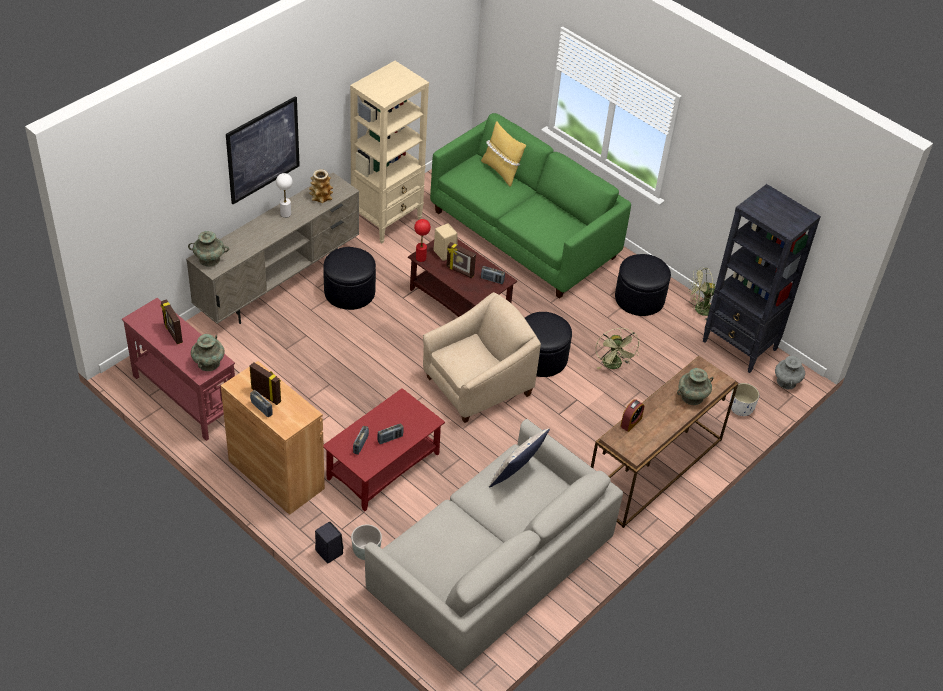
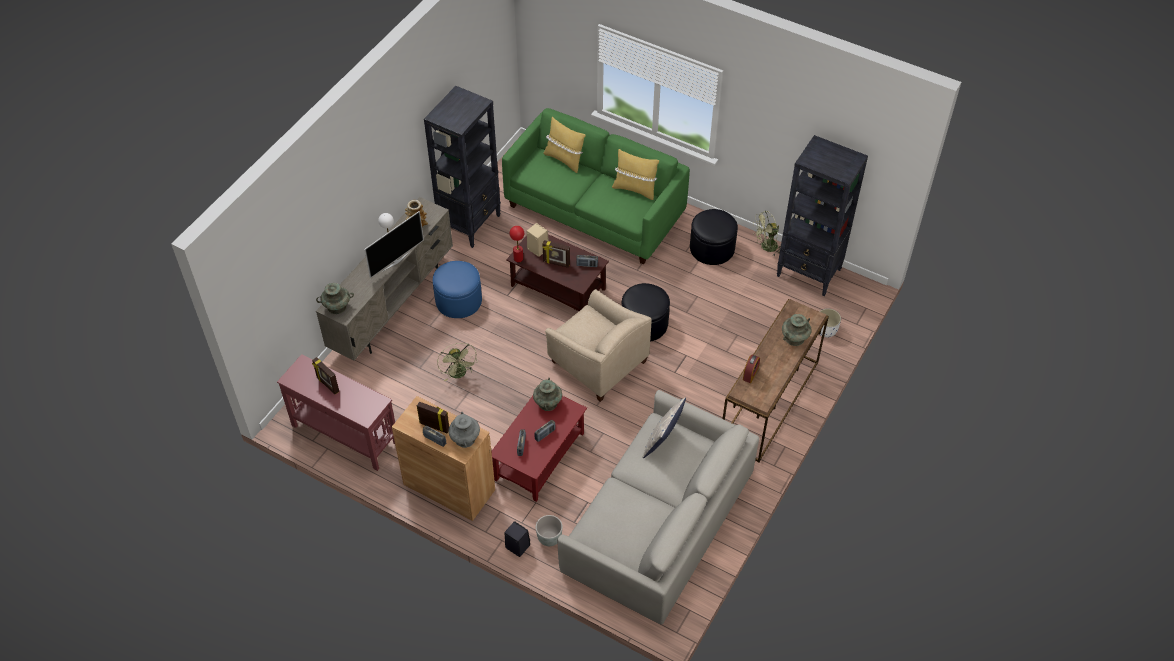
camera: 10 degrees left, 5 degrees up
turquoise vase [191,334,225,371] -> turquoise vase moved to [533,378,562,411]
picture [226,96,300,204] -> none
black ottoman [323,247,376,310] -> blue ottoman [433,261,482,318]
beige bookcase [350,61,429,243] -> black bookcase [424,86,501,248]
beige armchair [423,292,541,423] -> beige armchair turned 90 degrees clockwise [545,289,652,402]
green fan [596,328,640,369] -> green fan moved to [437,343,478,382]
grey vase [775,356,805,389] -> grey vase moved to [449,412,480,448]
none -> television [364,211,424,278]
none -> yellow pillow [612,149,659,200]

